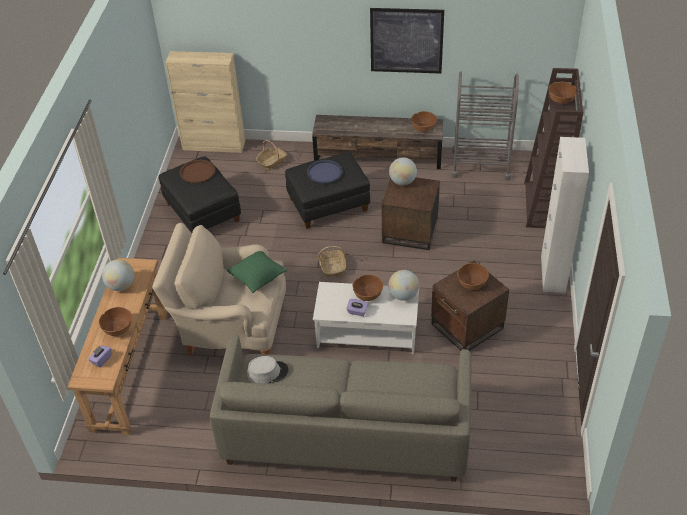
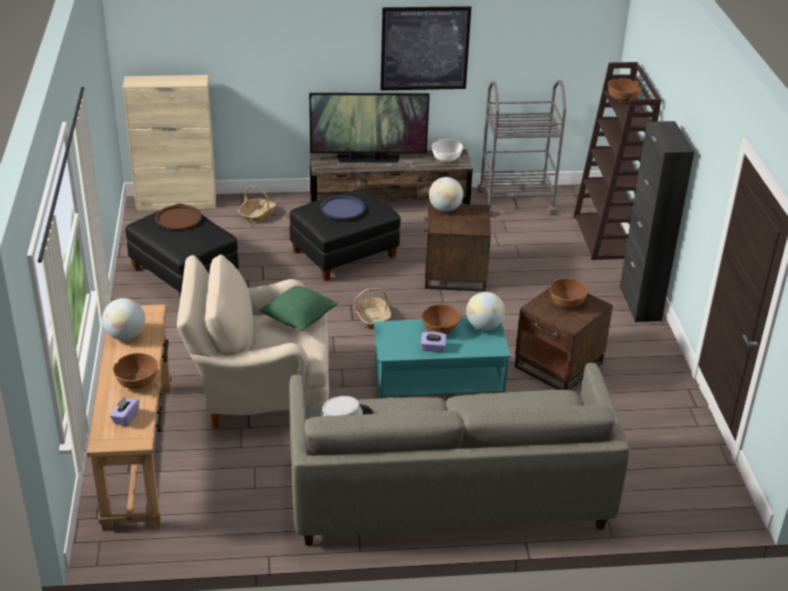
camera: 15 degrees left, 10 degrees down
white coffee table [313,282,419,354] -> turquoise coffee table [374,318,511,398]
brown bowl [411,111,437,132] -> white bowl [431,139,463,162]
white cabinet [541,137,589,293] -> black cabinet [620,121,694,322]
none -> television [309,93,430,163]

